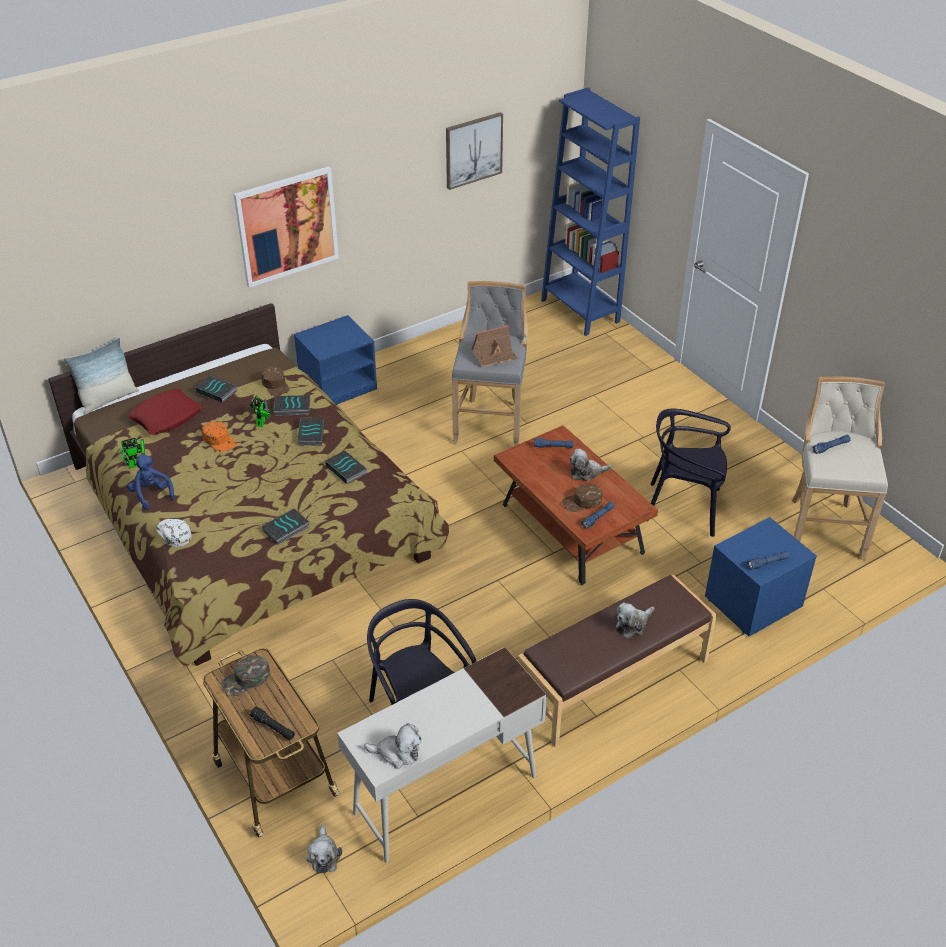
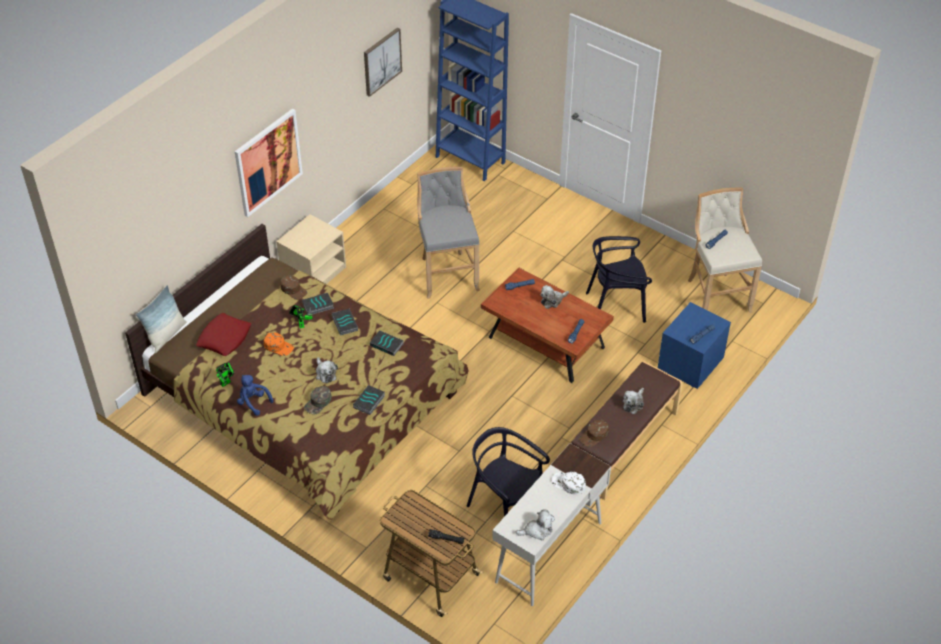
camera: 20 degrees left, 5 degrees up
white cap [157,519,191,547] -> white cap moved to [552,472,586,494]
book [195,375,237,403] -> none
green cap [221,655,270,696] -> green cap moved to [304,386,332,415]
blue nightstand [294,315,377,405] -> beige nightstand [276,214,346,284]
plush toy [307,824,342,873] -> plush toy moved to [316,357,338,383]
toy house [471,325,518,367] -> none
brown cap [562,483,602,512] -> brown cap moved to [579,420,609,447]

